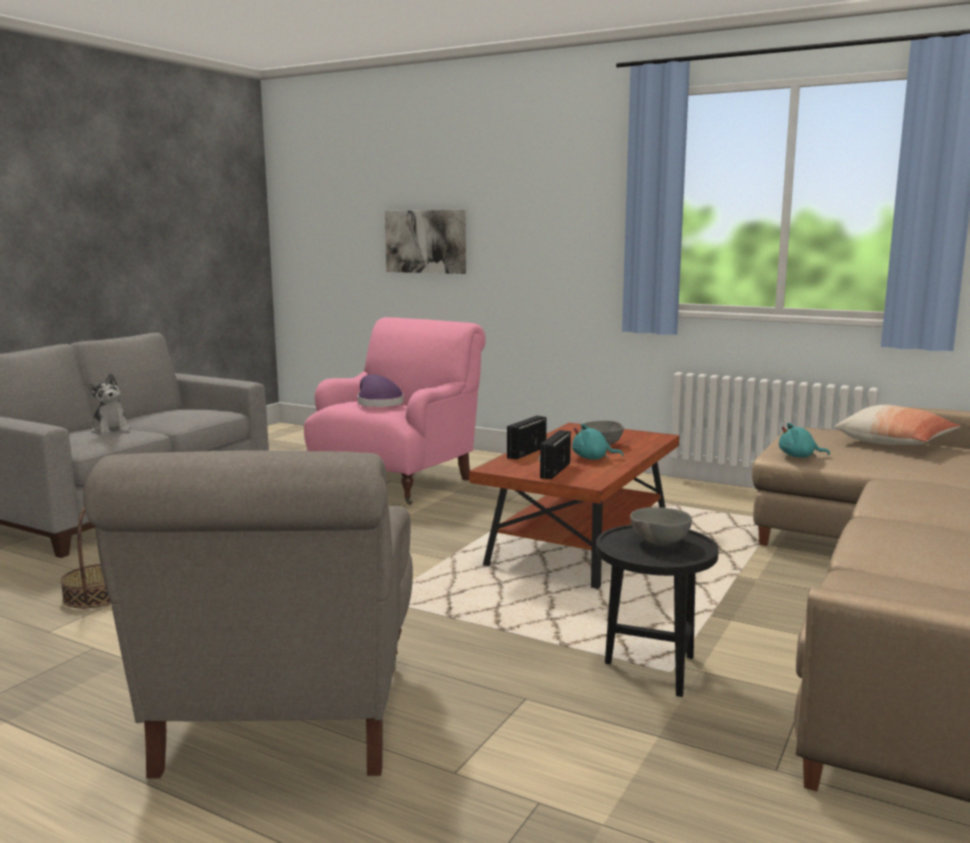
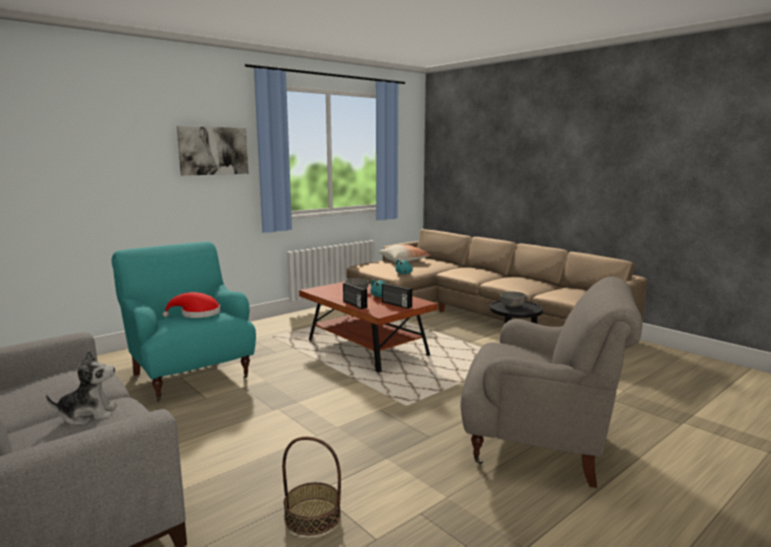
camera: 70 degrees left, 0 degrees up
pink armchair [304,317,486,505] -> turquoise armchair [112,242,256,402]
purple hat [358,374,404,407] -> red hat [163,292,221,318]
picture [385,210,466,274] -> picture moved to [177,126,248,176]

